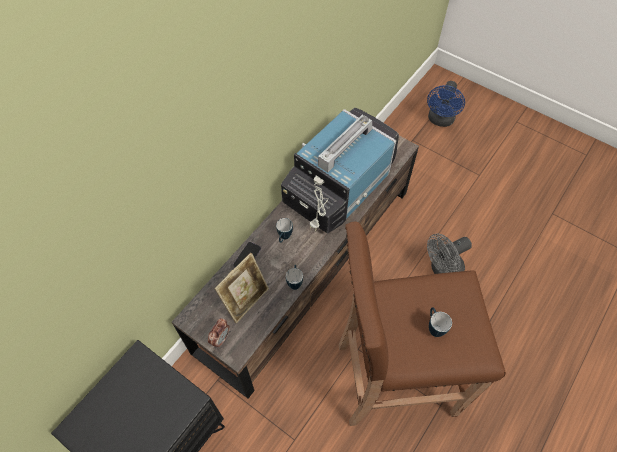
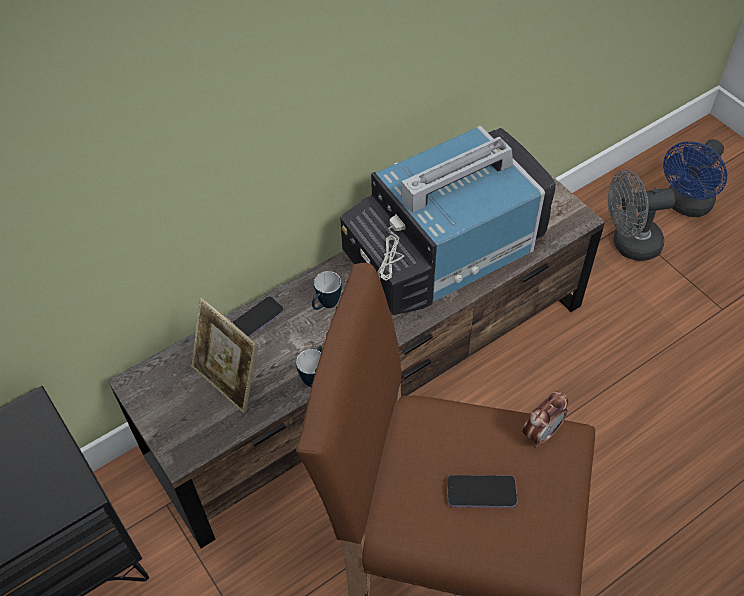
camera: 20 degrees right, 5 degrees down
alarm clock [208,318,230,347] -> alarm clock moved to [522,391,568,447]
picture frame [214,253,269,323] -> picture frame turned 75 degrees clockwise [192,298,258,413]
grey fan [427,233,472,274] -> grey fan moved to [608,170,675,261]
mug [429,307,452,337] -> phone [447,475,517,508]

